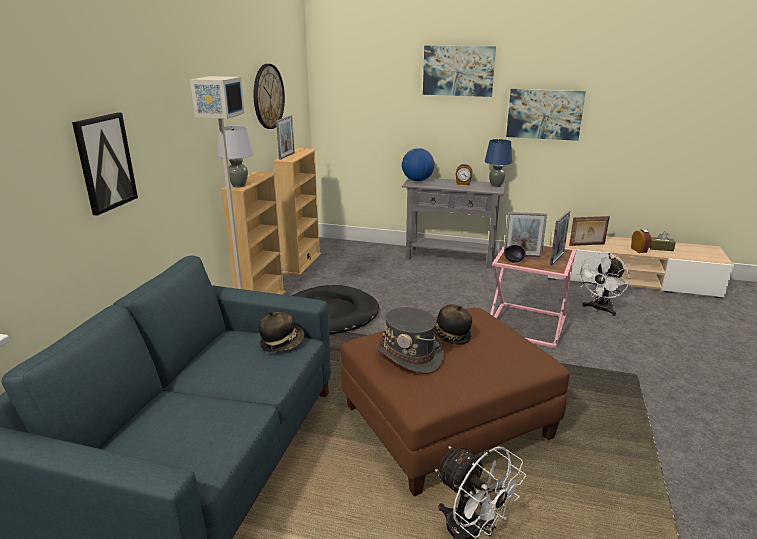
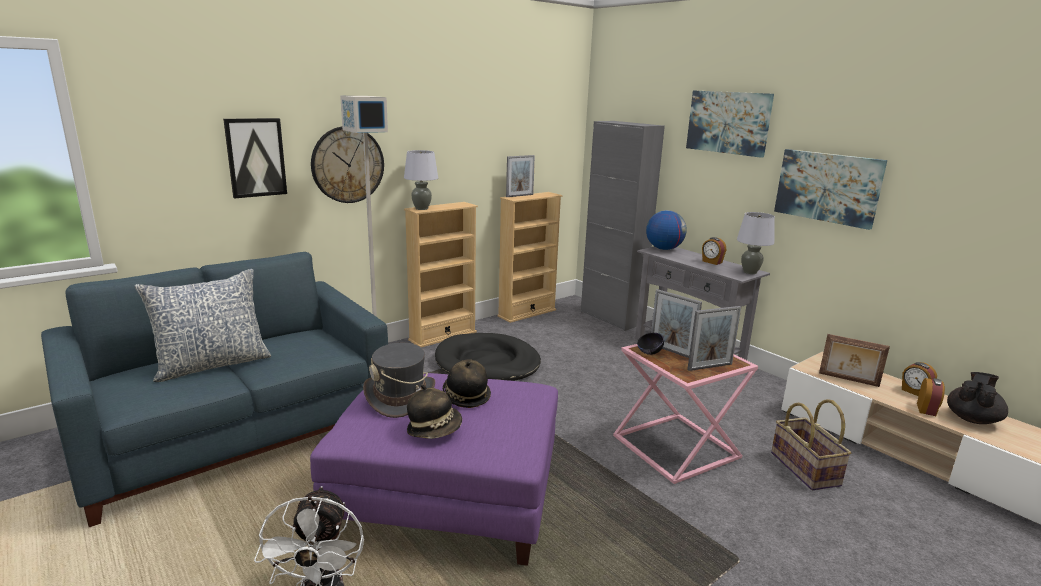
camera: 35 degrees right, 5 degrees down
wall clock [253,64,285,129] -> wall clock moved to [311,127,384,203]
hat [259,311,305,353] -> hat moved to [407,384,462,439]
brown ottoman [340,308,570,496] -> purple ottoman [310,373,558,566]
blue table lamp [485,139,512,187] -> grey table lamp [737,212,775,274]
white fan [577,252,630,316] -> basket [771,399,851,490]
brown tissue box [649,231,676,251] -> black teapot [947,372,1008,424]
none -> pillow [135,269,271,382]
none -> grey cabinet [581,121,665,331]
none -> alarm clock [902,362,937,396]

